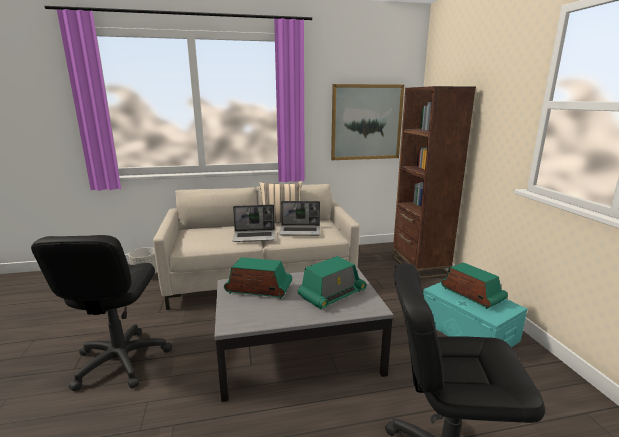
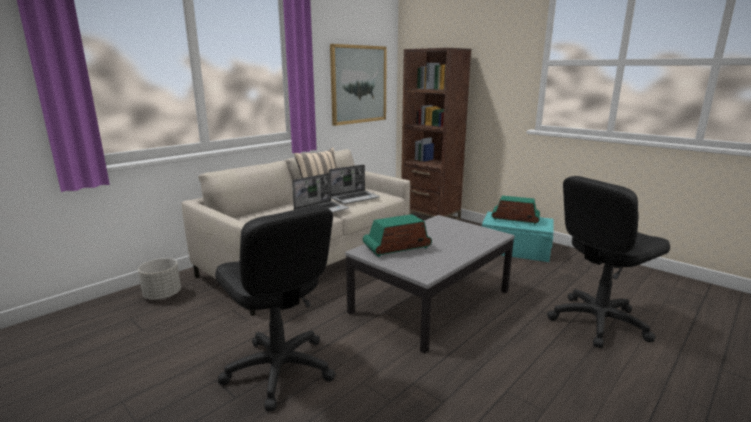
camera: 35 degrees left, 0 degrees up
radio [298,256,367,309] -> none

